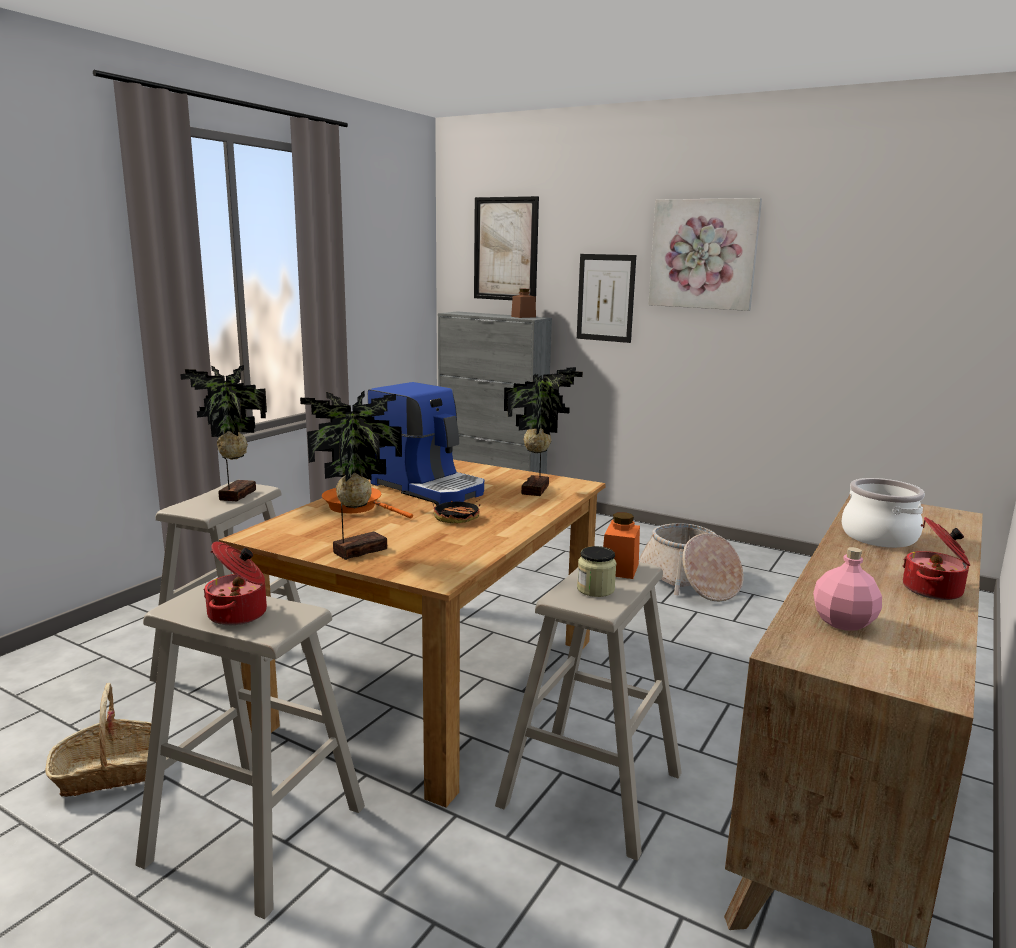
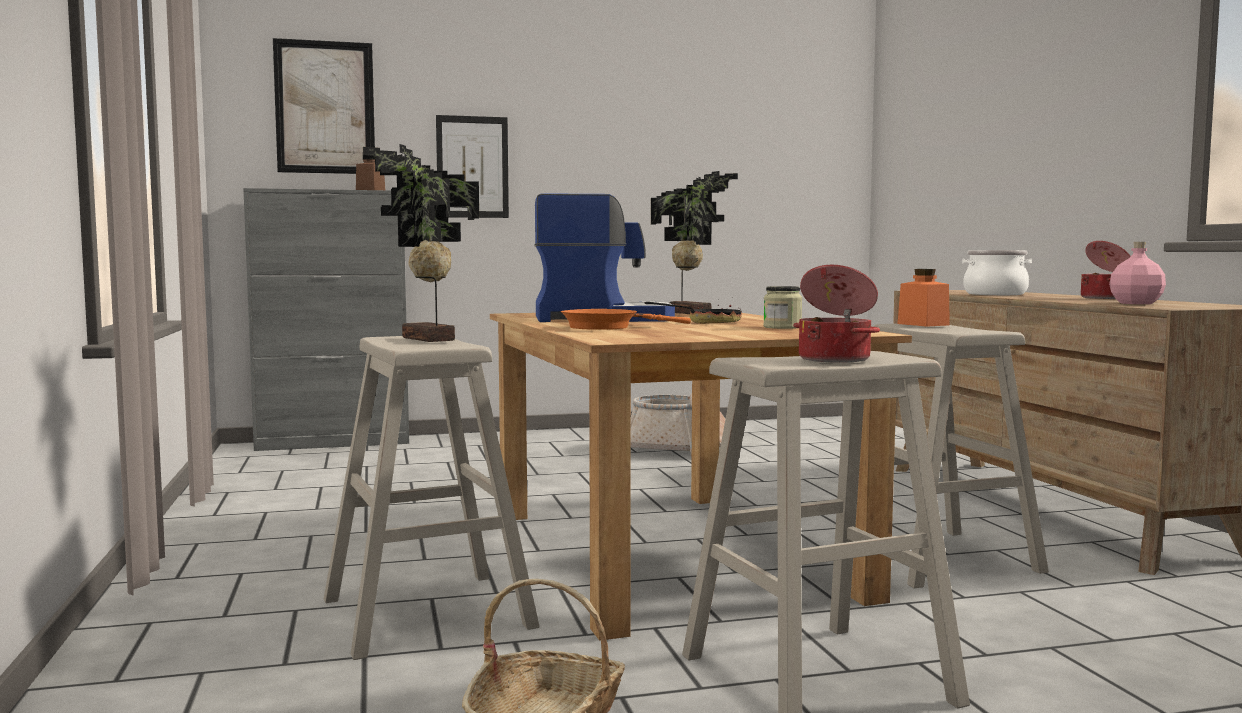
camera: 45 degrees left, 10 degrees down
potted plant [300,390,402,560] -> none
jar [577,546,617,597] -> jar moved to [763,286,802,329]
picture [648,198,762,311] -> none

